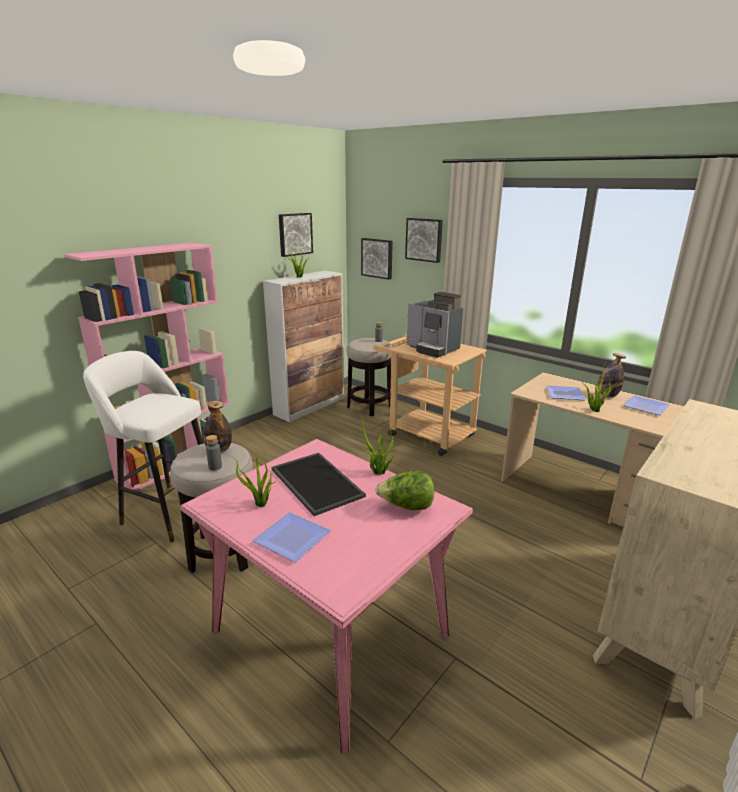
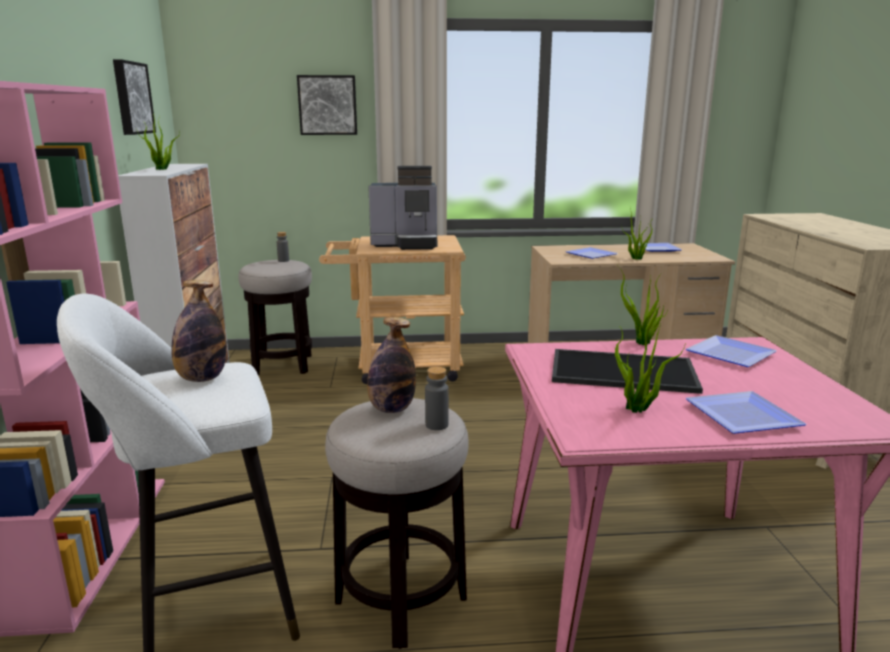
camera: 45 degrees left, 5 degrees down
picture [361,238,393,280] -> none
lettuce [375,471,434,510] -> plate [686,335,777,367]
bottle [597,353,626,397] -> bottle moved to [171,280,226,382]

